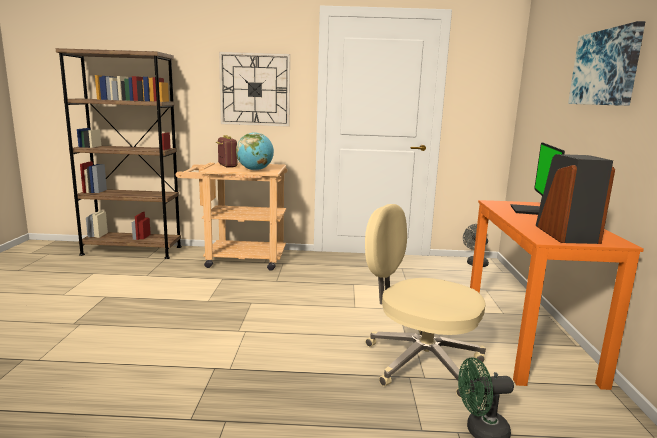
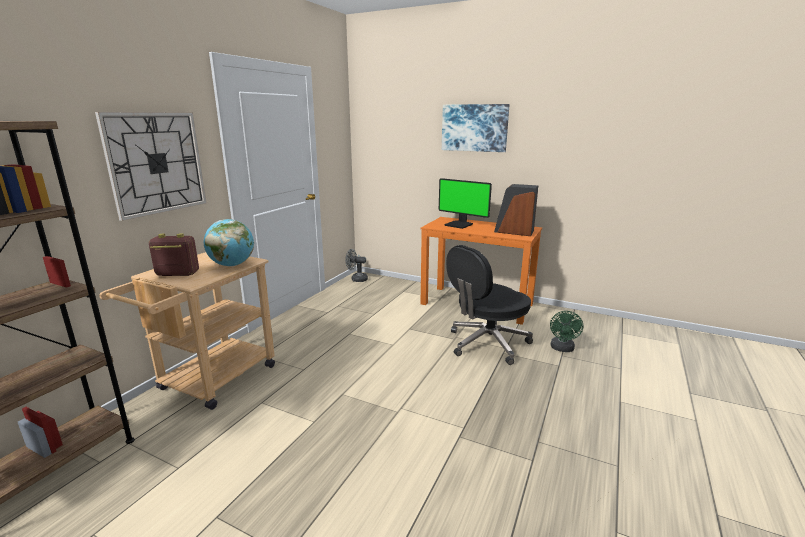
camera: 65 degrees left, 5 degrees up
beige office chair [365,204,486,398] -> black office chair [446,245,533,365]

